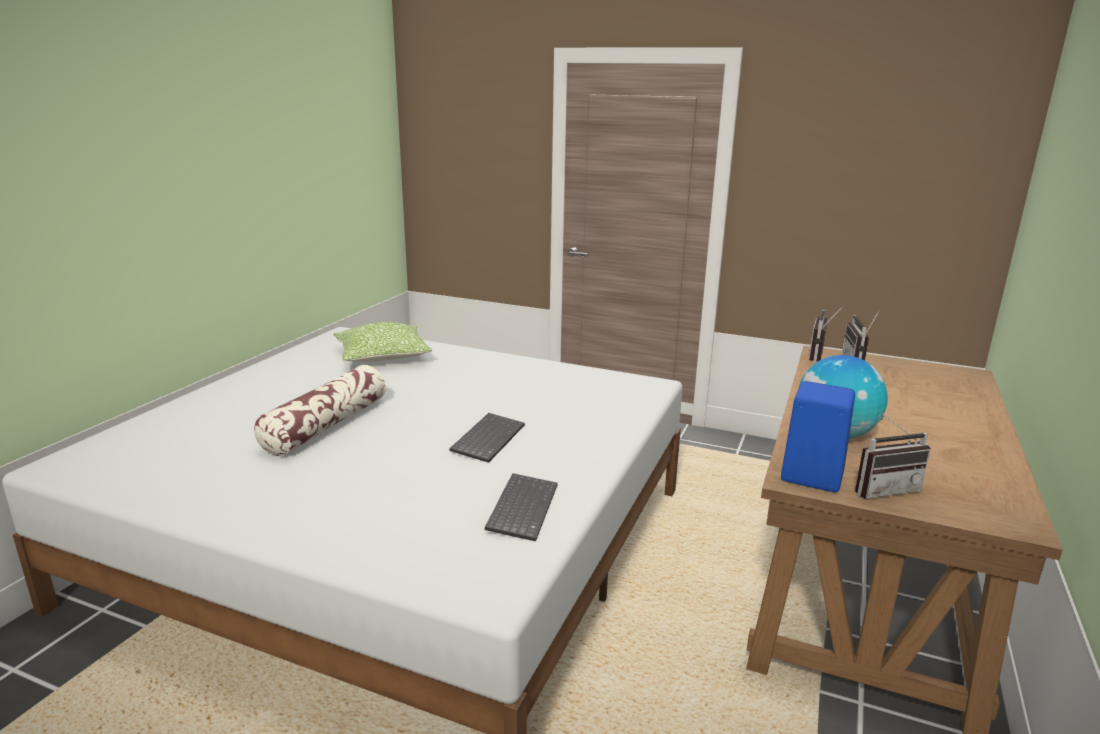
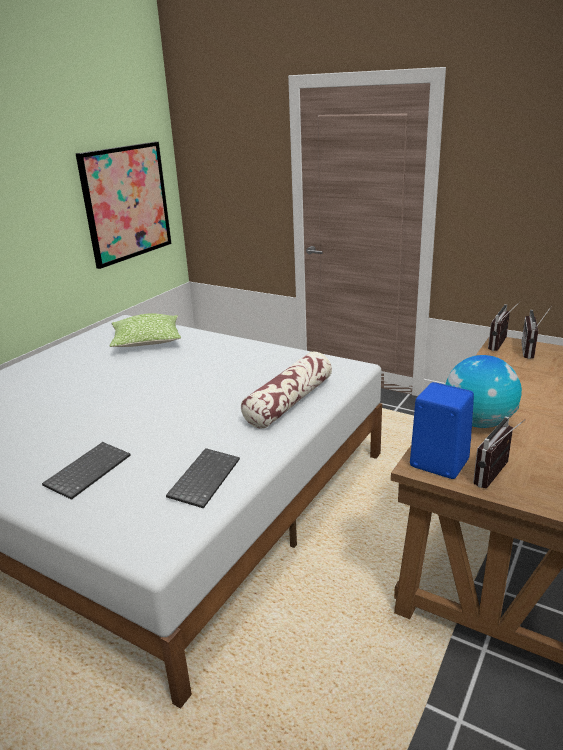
camera: 10 degrees right, 5 degrees up
pillow [254,365,386,456] -> pillow moved to [241,352,332,429]
keyboard [449,413,525,463] -> keyboard moved to [42,442,131,500]
radio [855,410,931,499] -> radio turned 135 degrees clockwise [473,416,525,489]
none -> picture [75,142,172,269]

